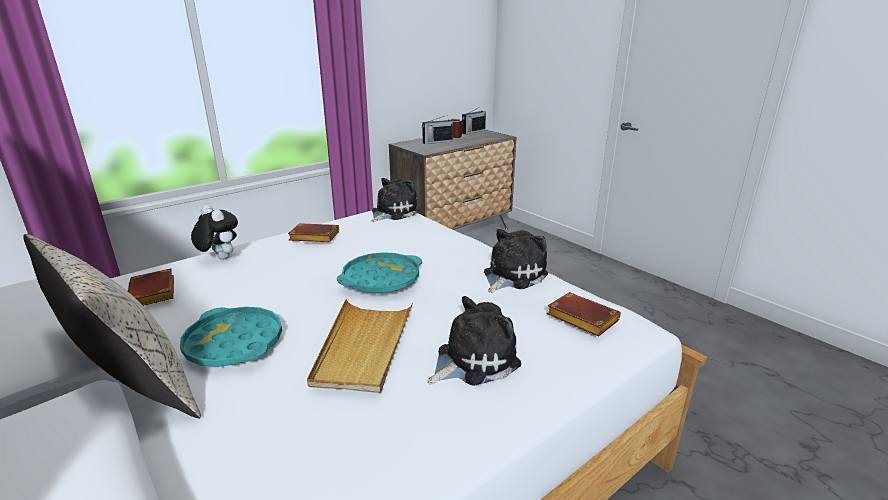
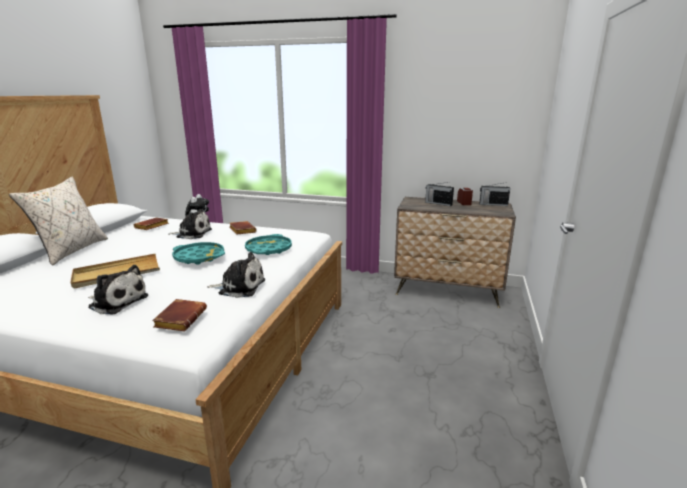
camera: 55 degrees right, 5 degrees down
turquoise tray [180,307,282,367] -> turquoise tray moved to [245,234,292,255]
plush toy [372,178,420,222] -> plush toy moved to [169,209,212,239]

